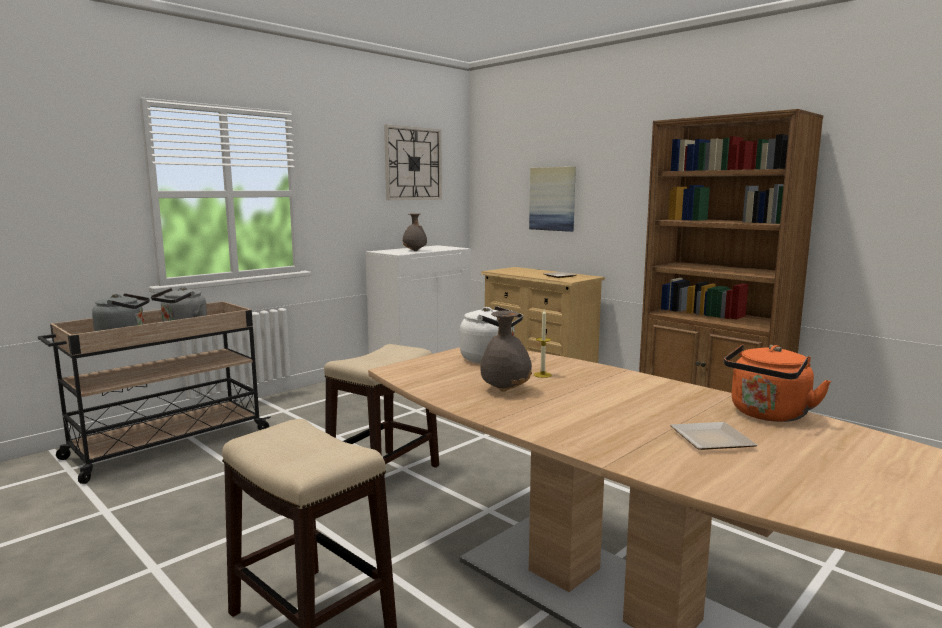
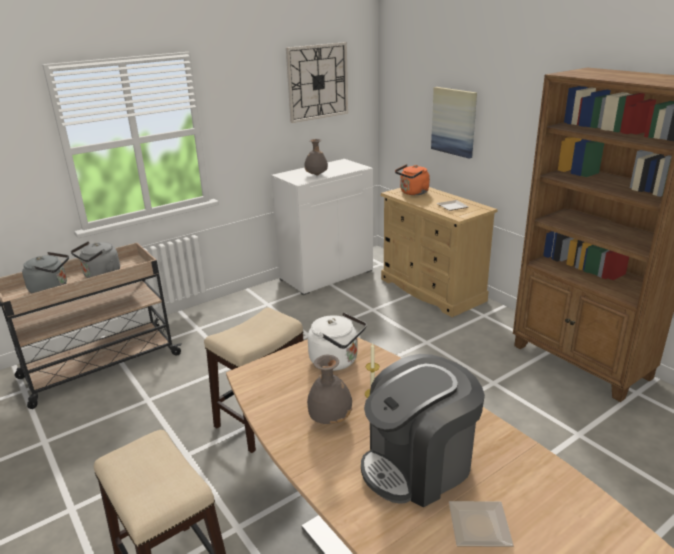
camera: 10 degrees right, 15 degrees up
orange kettle [724,344,831,422] -> orange kettle moved to [395,164,430,195]
none -> coffee machine [361,354,485,507]

